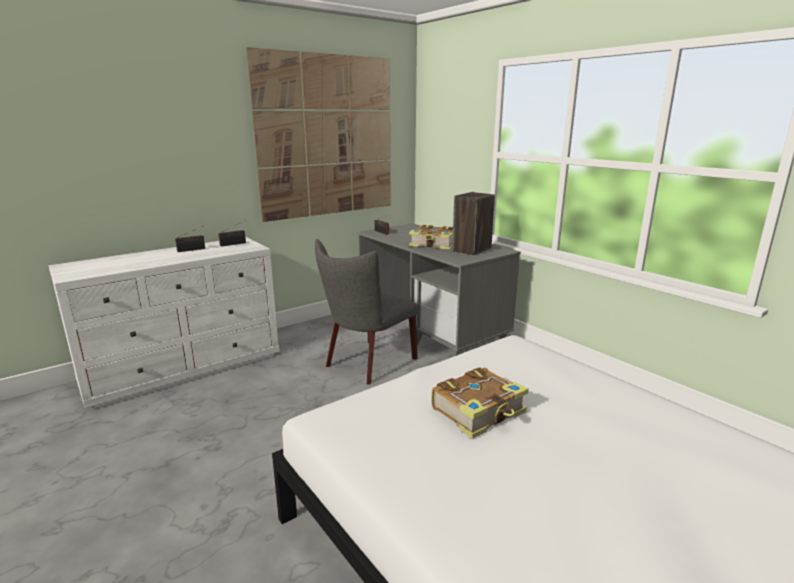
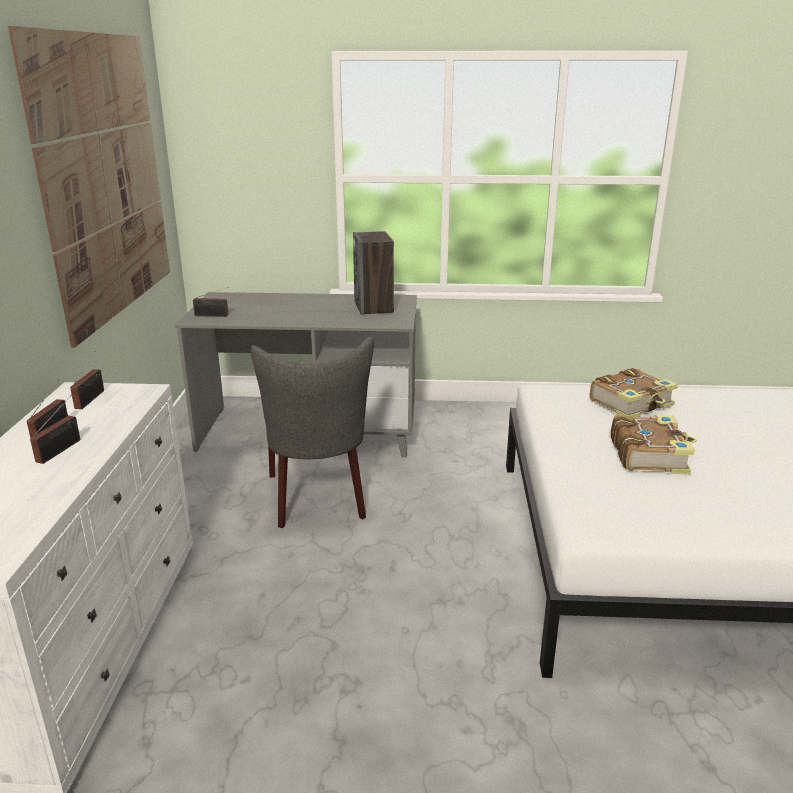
camera: 50 degrees left, 5 degrees up
book [409,225,453,249] -> book moved to [590,368,678,417]
none -> radio [30,395,80,464]

